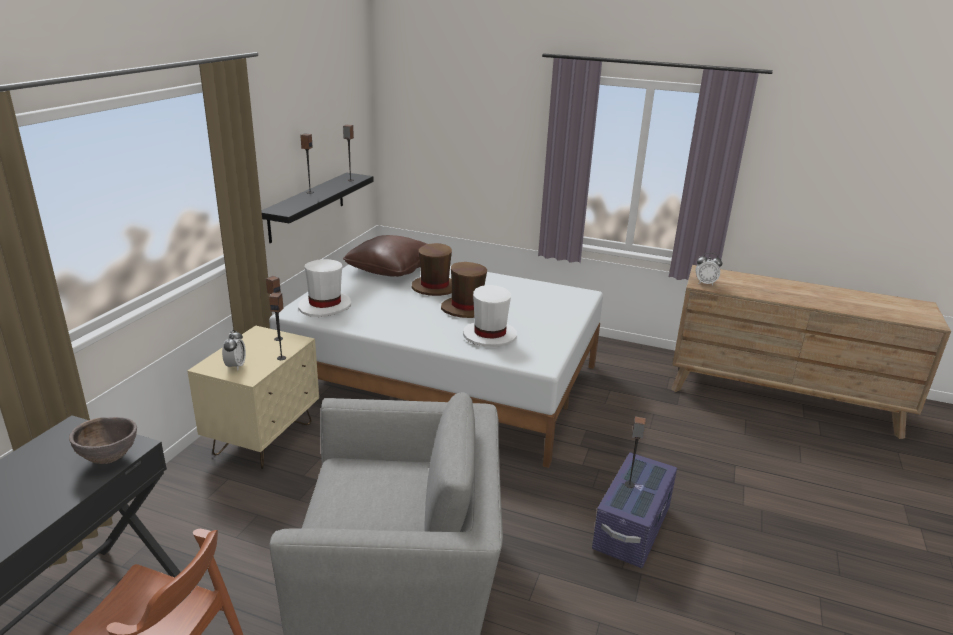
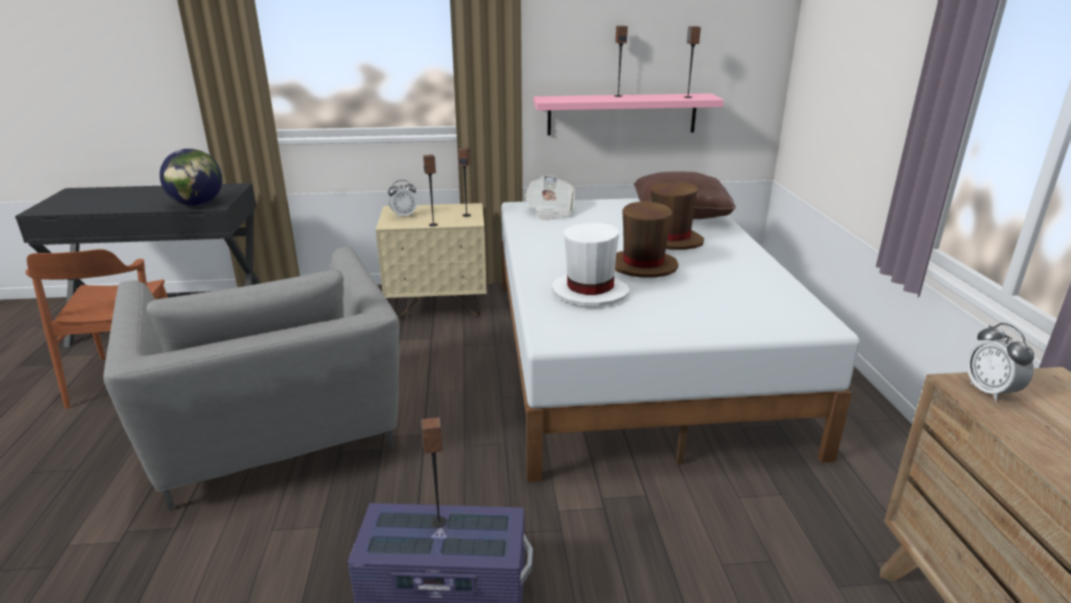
camera: 65 degrees right, 0 degrees up
brown bowl [69,417,137,464] -> globe [160,149,223,206]
black shelf [261,173,374,243] -> pink shelf [533,93,724,136]
white hat [298,259,351,317] -> newspaper [525,175,576,221]

